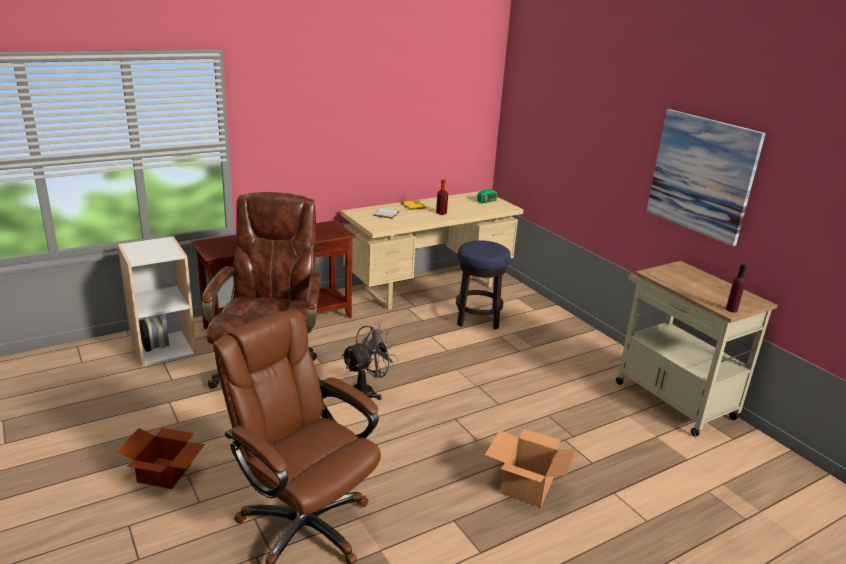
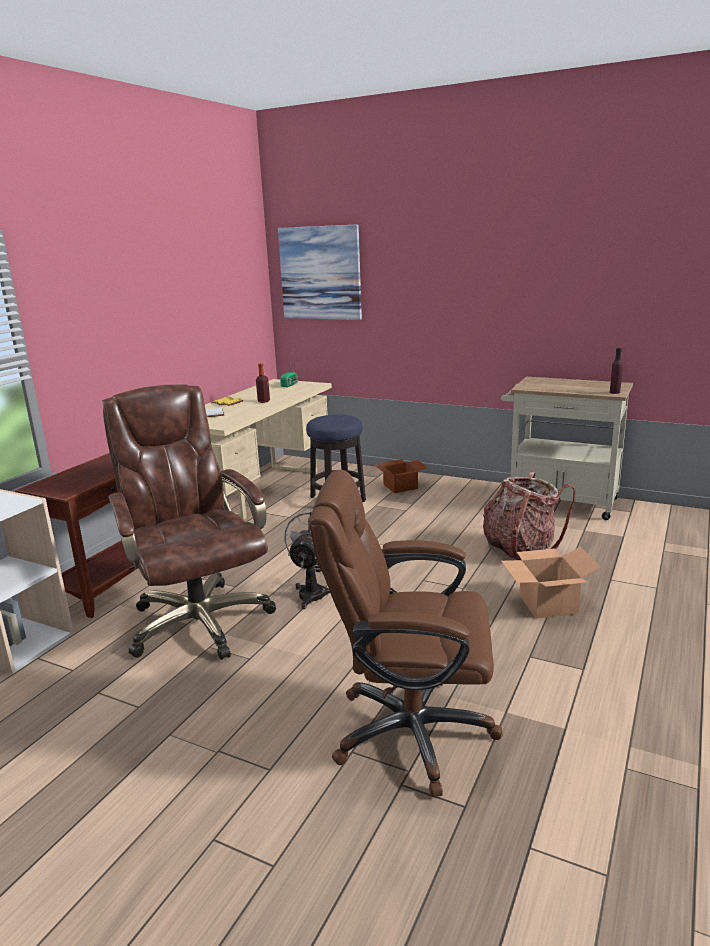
camera: 30 degrees left, 5 degrees down
cardboard box [117,428,205,489] -> cardboard box moved to [373,459,429,493]
picture [647,109,766,246] -> picture moved to [278,224,362,320]
none -> backpack [483,472,576,560]

